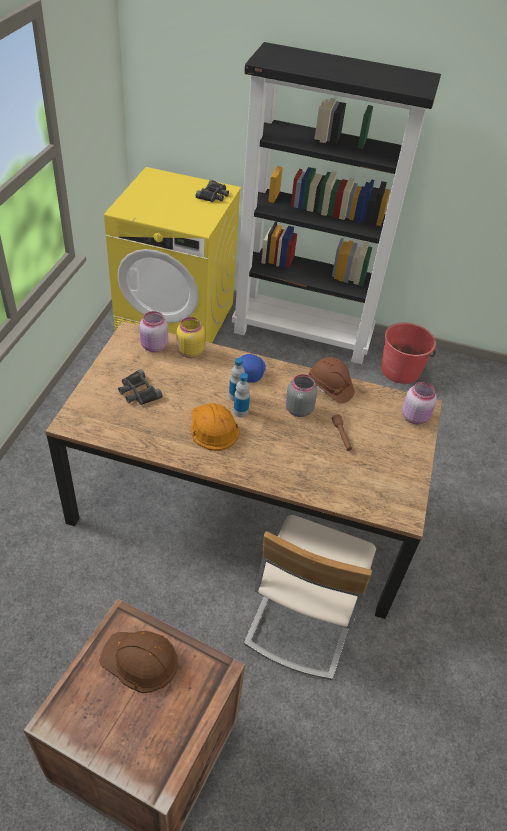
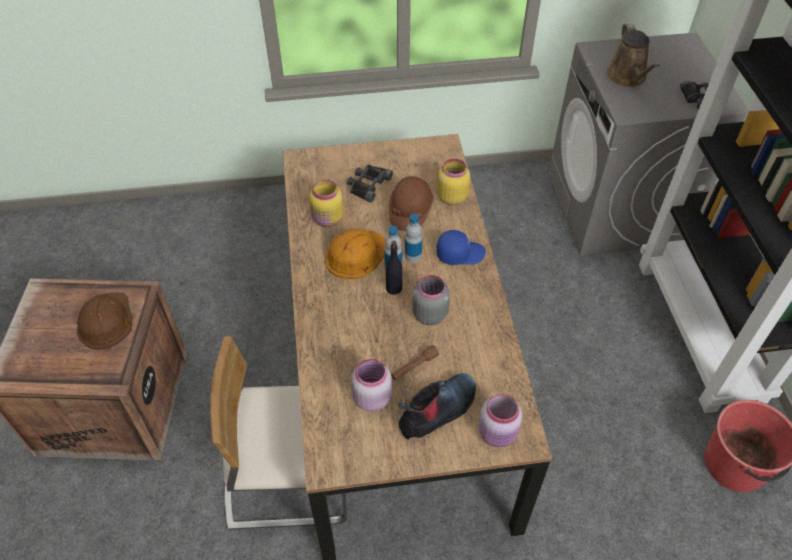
camera: 70 degrees right, 5 degrees up
yellow washing machine [104,167,241,343] -> grey washing machine [548,32,749,256]
pink jar [140,311,168,352] -> pink jar moved to [351,359,392,411]
brown hard hat [309,357,355,403] -> brown hard hat moved to [389,176,433,231]
none -> yellow jar [309,179,343,227]
none -> black bottle [386,240,402,295]
none -> boot [398,373,476,439]
none -> brown watering can [606,23,660,87]

